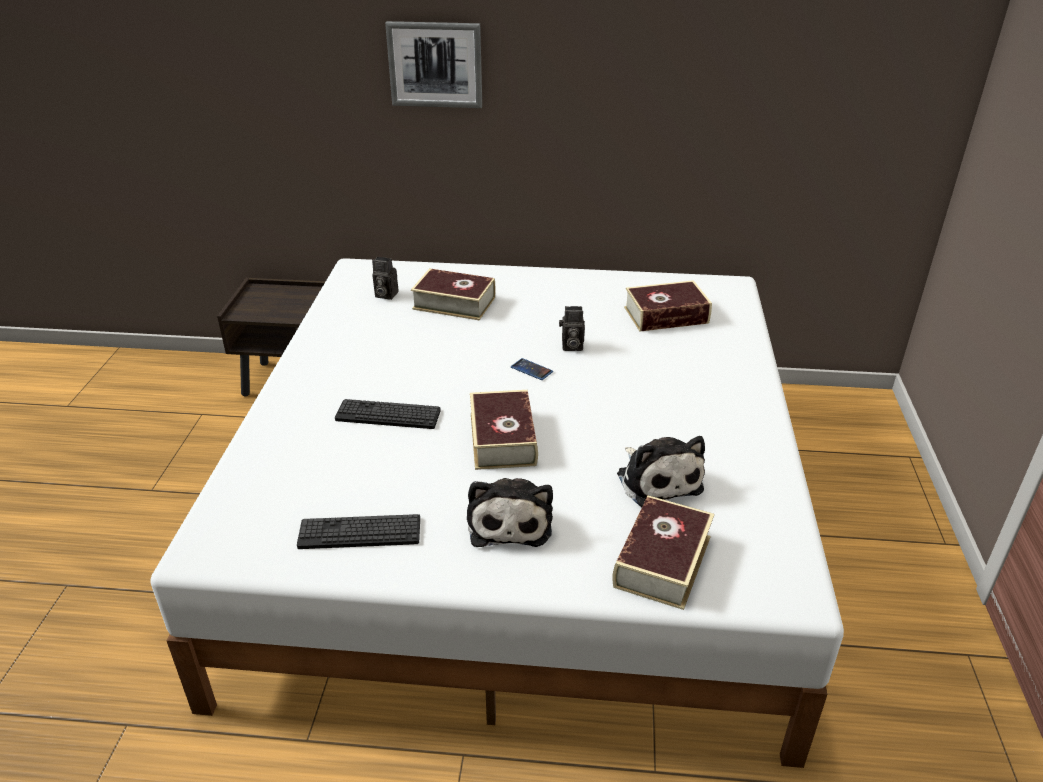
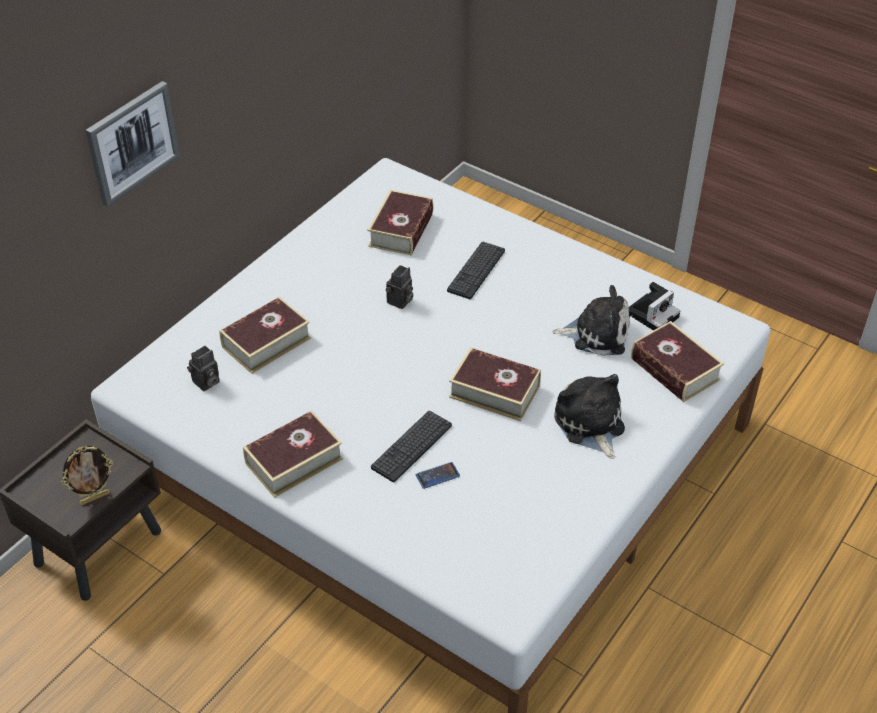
camera: 60 degrees left, 10 degrees up
keyboard [297,514,420,549] -> keyboard moved to [447,242,505,299]
plush toy [467,478,553,547] -> plush toy turned 135 degrees counterclockwise [554,374,625,459]
phone [511,358,553,380] -> phone moved to [416,462,460,489]
none -> picture frame [62,446,113,505]
none -> book [243,411,343,498]
none -> camera [629,282,680,331]

